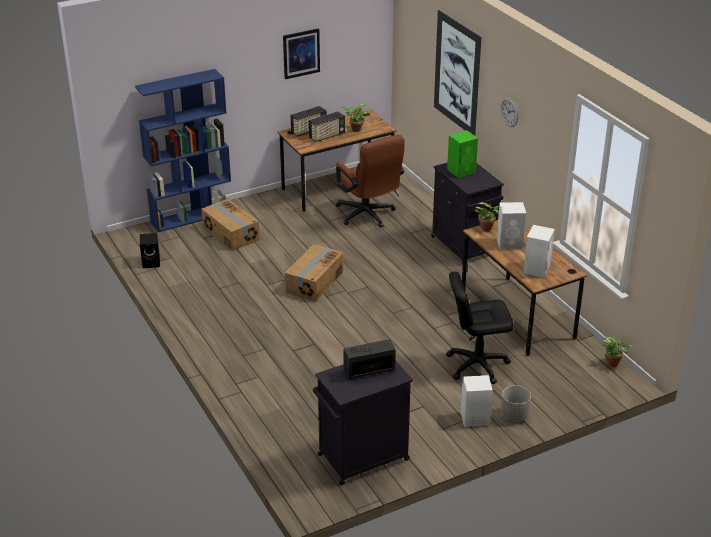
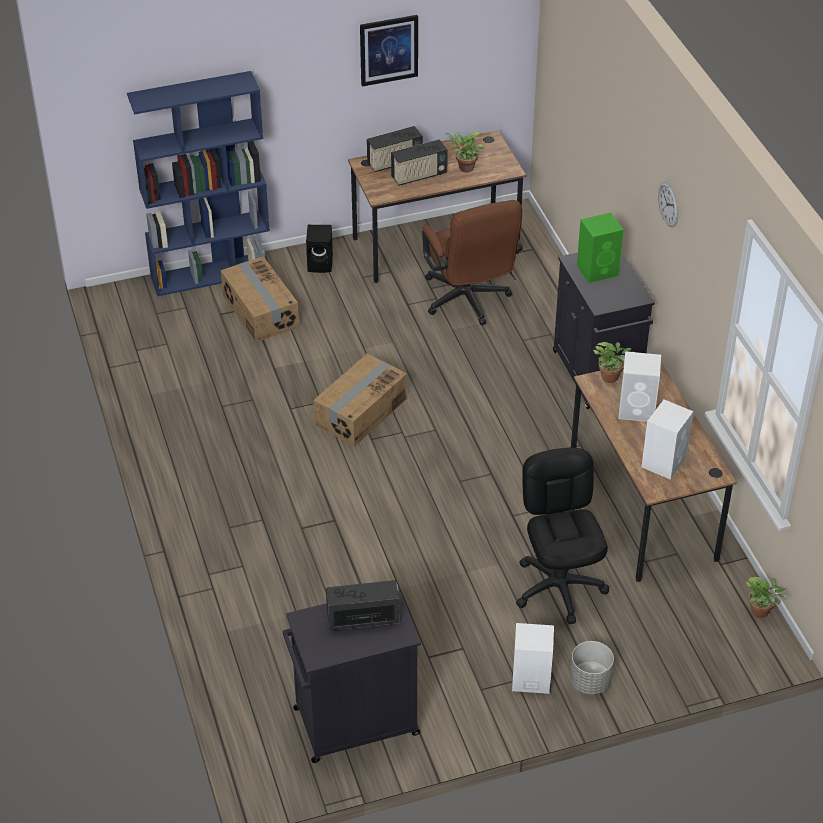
camera: 10 degrees right, 10 degrees up
black speaker [140,233,160,268] -> black speaker moved to [306,225,333,273]
picture [434,10,482,136] -> none
black office chair [446,272,514,384] -> black office chair turned 75 degrees clockwise [516,448,609,624]

